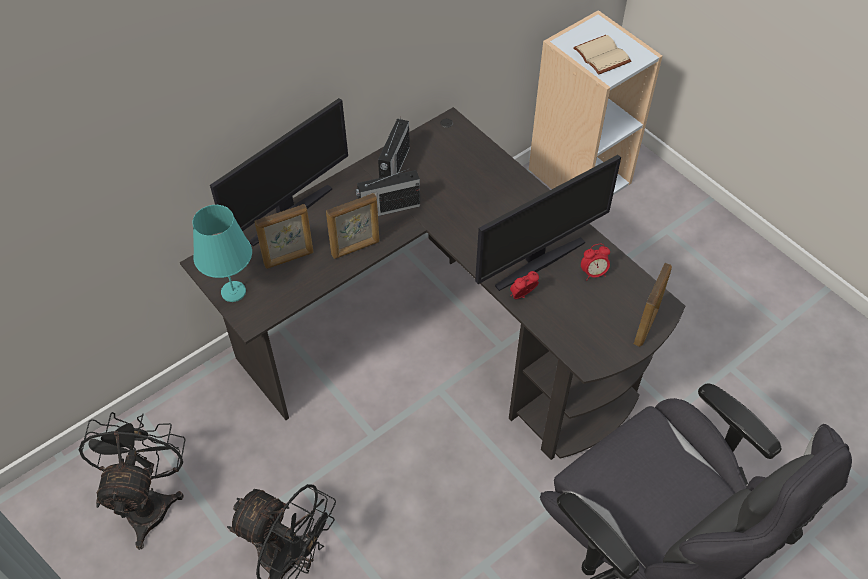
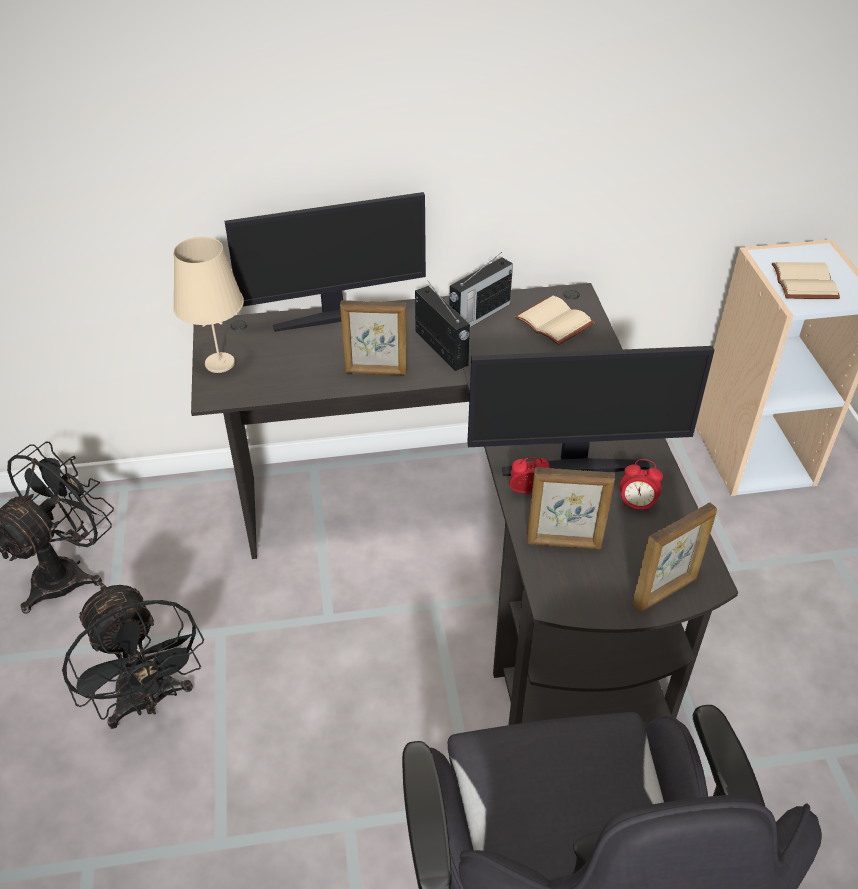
camera: 30 degrees right, 10 degrees down
turquoise table lamp [193,205,252,302] -> beige table lamp [173,236,244,373]
picture frame [254,204,313,269] -> picture frame moved to [527,467,615,549]
radio [356,168,420,216] -> radio turned 135 degrees counterclockwise [415,281,470,371]
none -> beige book [515,296,595,345]

